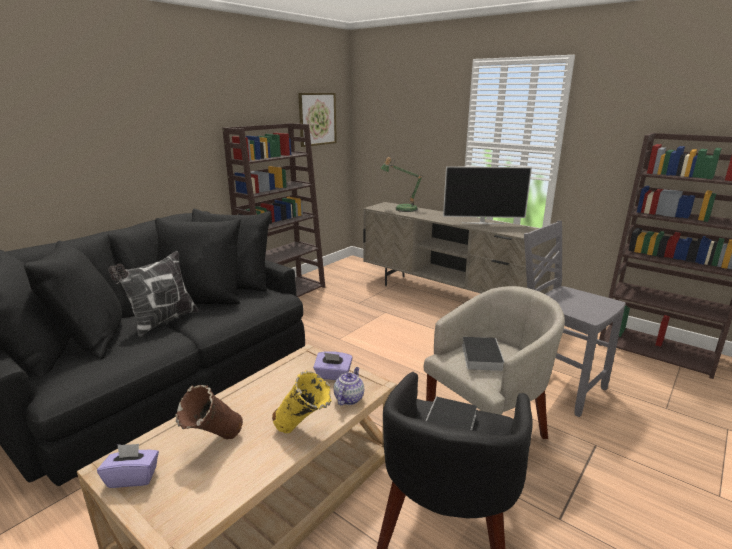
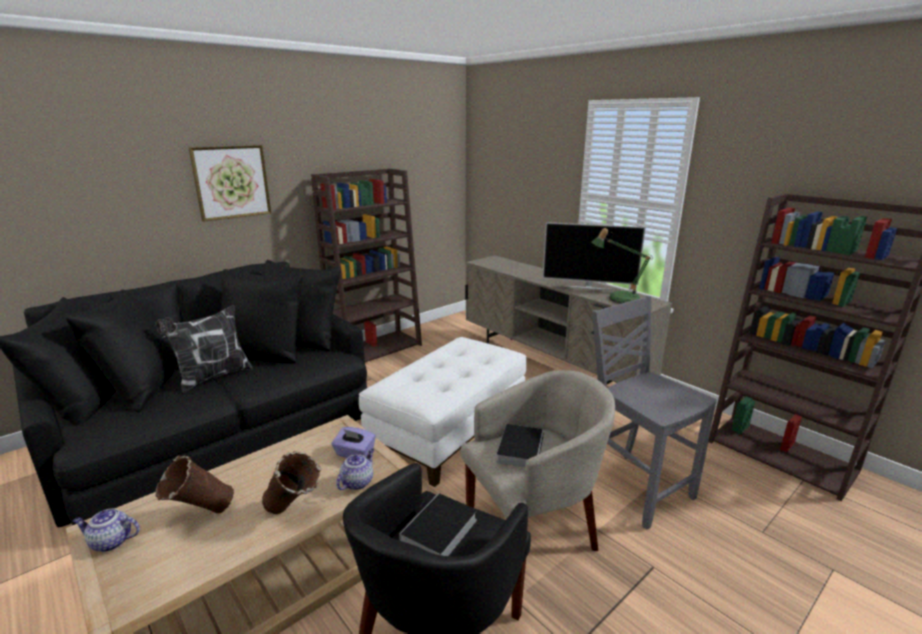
camera: 10 degrees right, 0 degrees up
purple tissue box [97,444,159,488] -> teapot [73,508,140,552]
yellow vase [272,370,332,433] -> brown vase [262,451,321,514]
picture [298,93,337,147] -> picture moved to [189,145,271,222]
table lamp [380,157,424,212] -> table lamp moved to [592,228,653,304]
none -> white ottoman [359,337,526,487]

